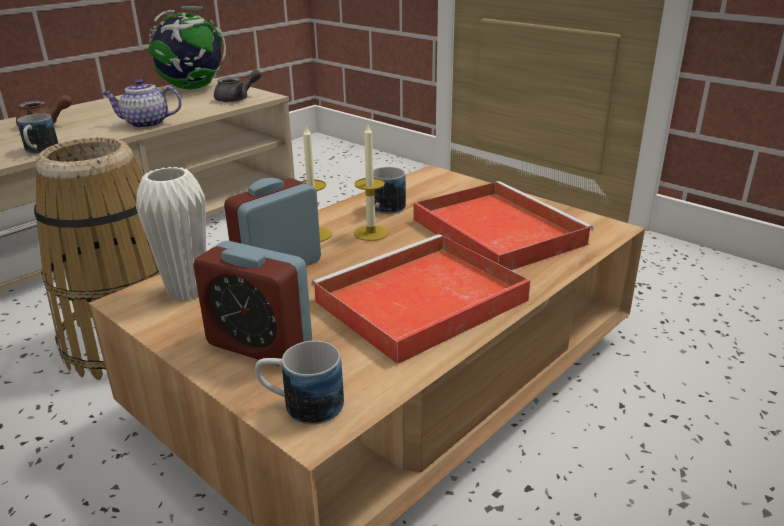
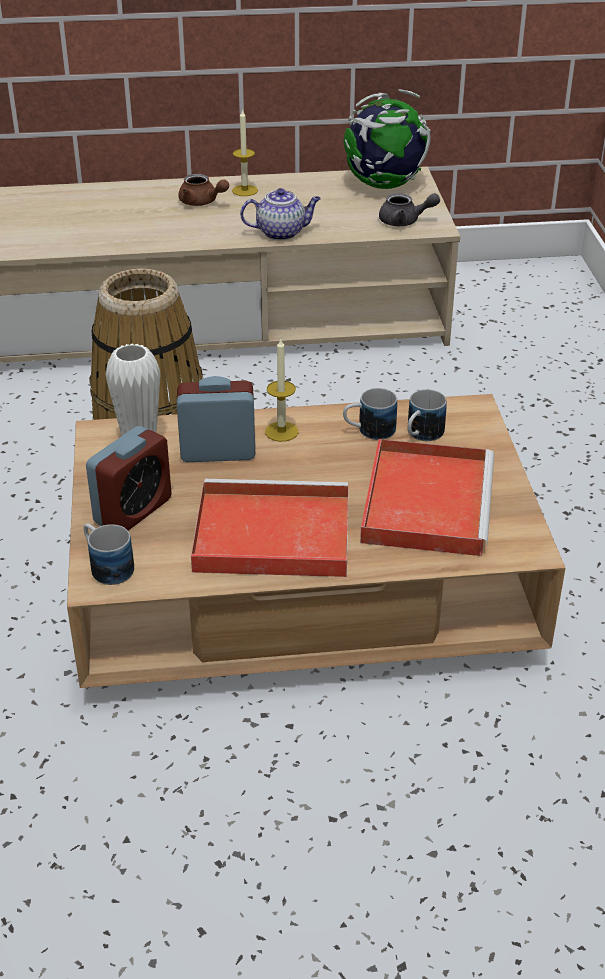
camera: 40 degrees right, 10 degrees up
mug [17,114,58,154] -> mug moved to [408,389,447,441]
teapot [102,79,182,128] -> teapot turned 135 degrees clockwise [240,188,321,240]
alarm clock [193,241,312,366] -> alarm clock turned 120 degrees counterclockwise [86,426,172,531]
candle [354,125,389,241] -> candle moved to [232,109,258,196]

